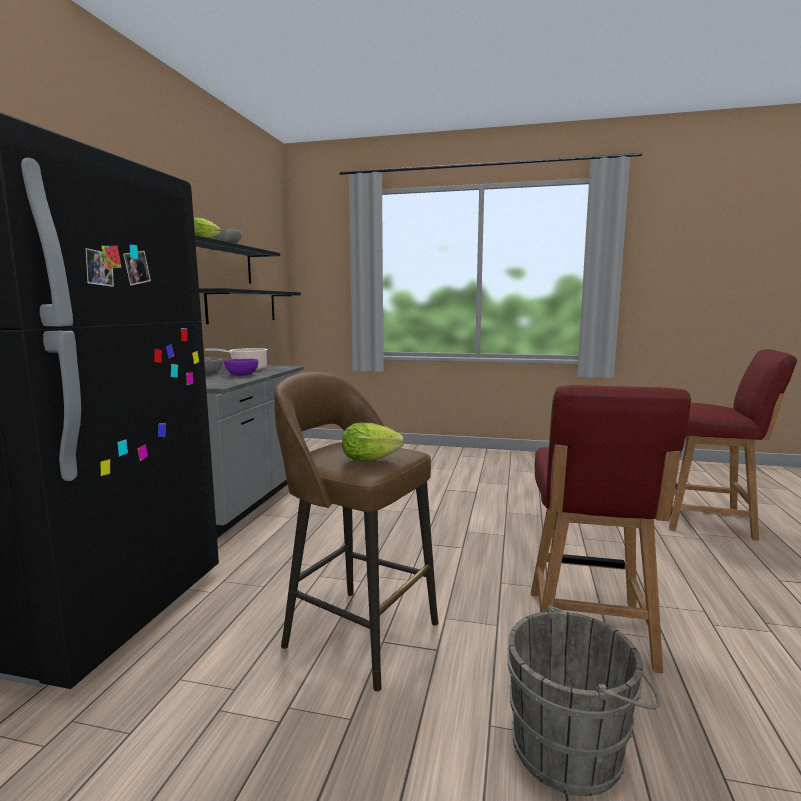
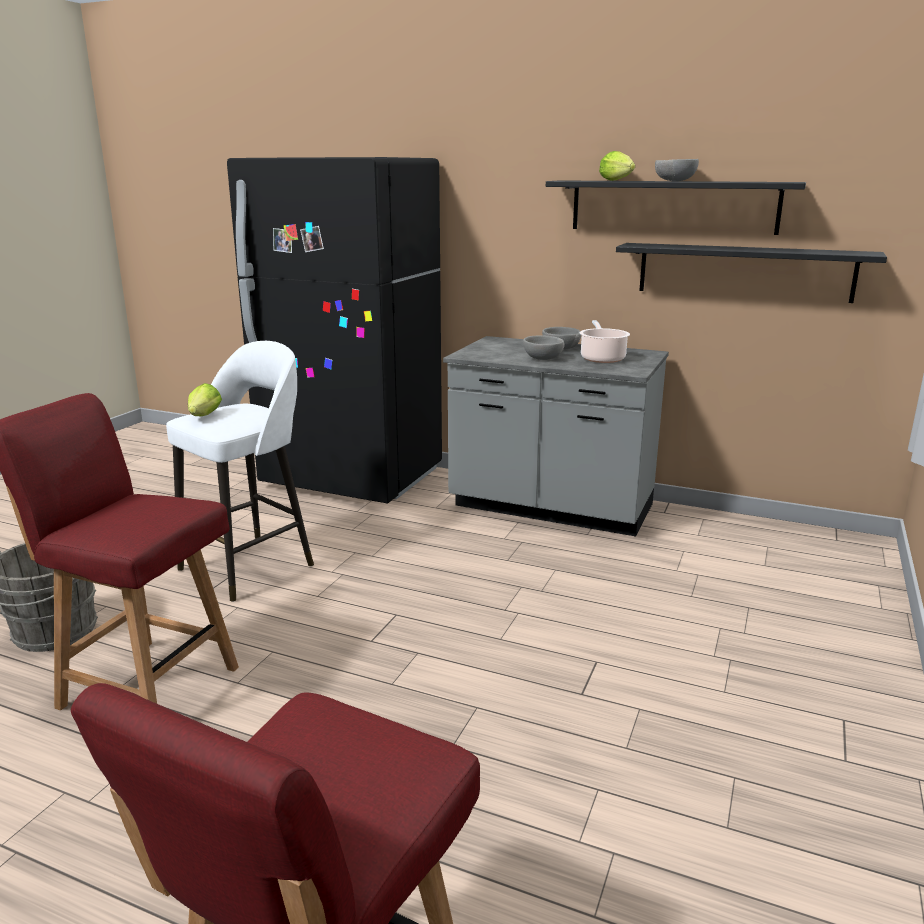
camera: 100 degrees right, 10 degrees up
purple bowl [224,359,258,376] -> grey bowl [523,335,565,360]
brown stool [274,372,438,692] -> white stool [166,341,314,602]

